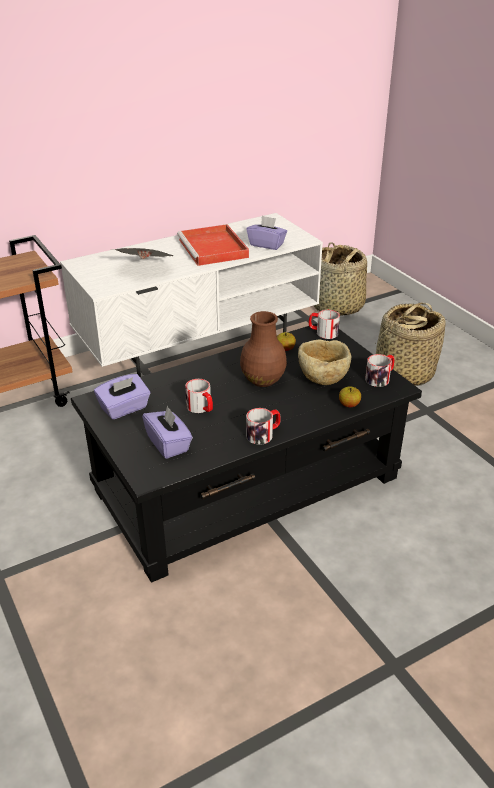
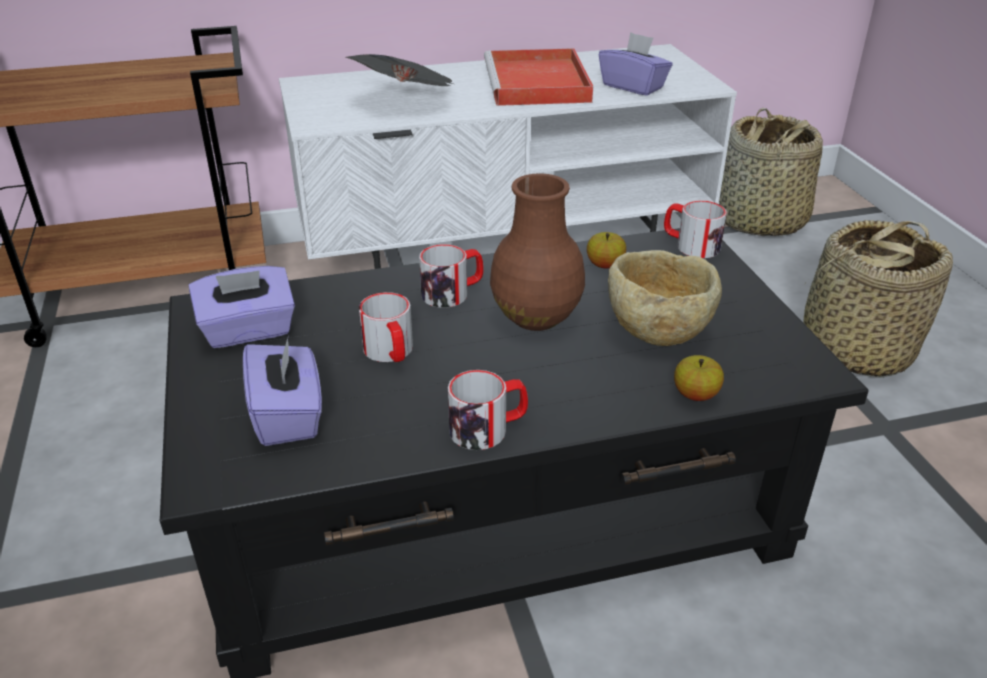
camera: 15 degrees right, 0 degrees up
mug [365,354,394,387] -> mug moved to [419,244,484,308]

